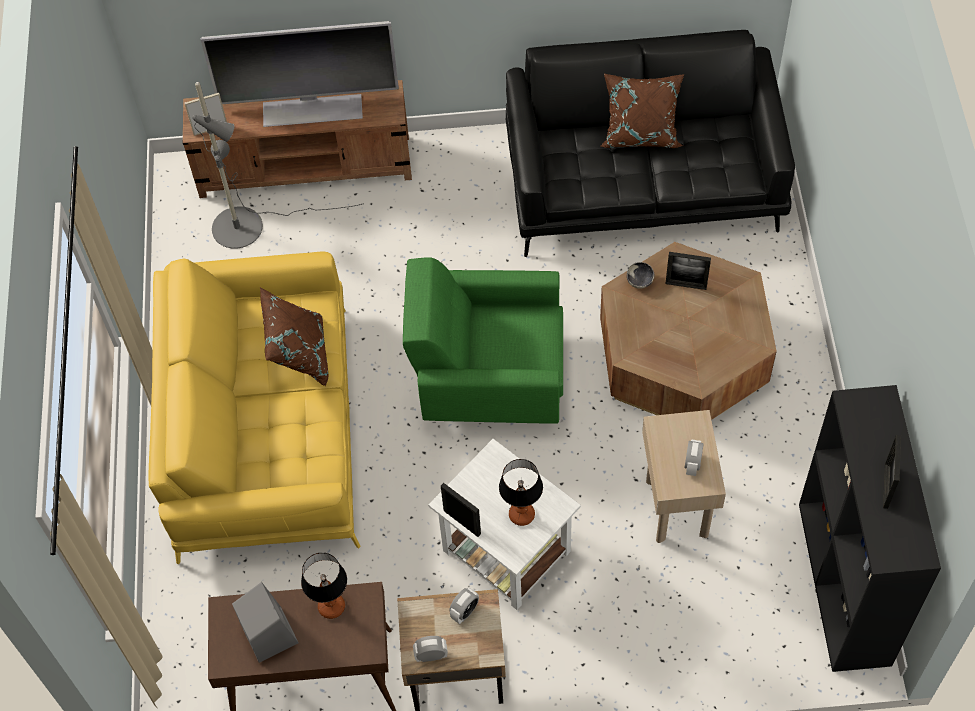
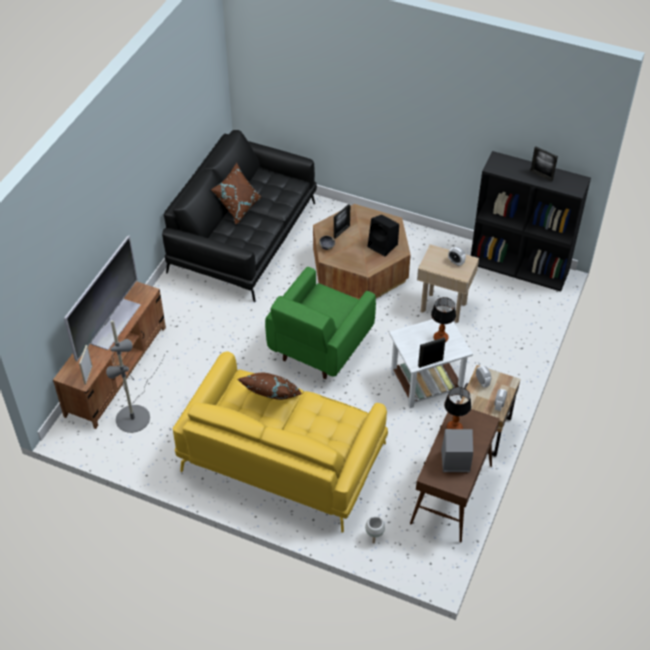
camera: 65 degrees left, 10 degrees down
none -> white planter [365,516,385,544]
none -> black speaker [367,215,399,256]

